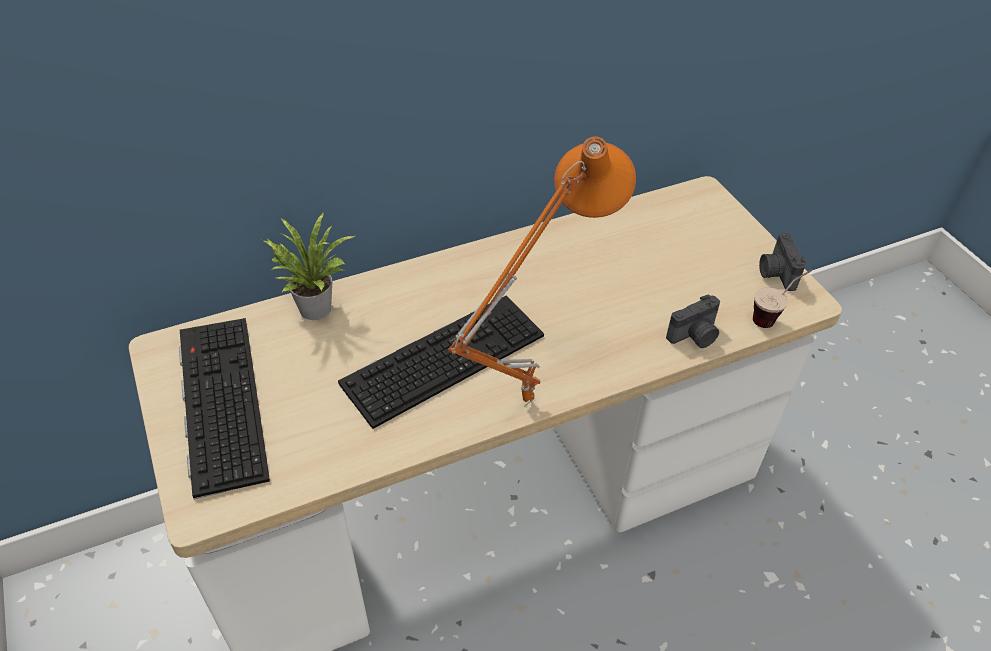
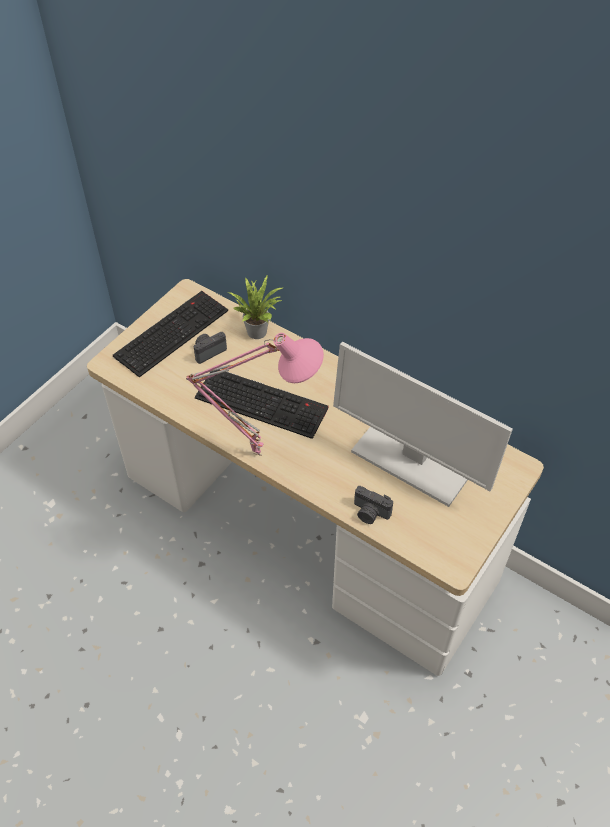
camera: 60 degrees right, 5 degrees up
orange table lamp [448,136,636,407] -> pink table lamp [186,333,324,456]
cup [753,270,812,328] -> none
camera [759,233,806,291] -> camera moved to [194,332,227,364]
none -> monitor [333,342,513,507]

